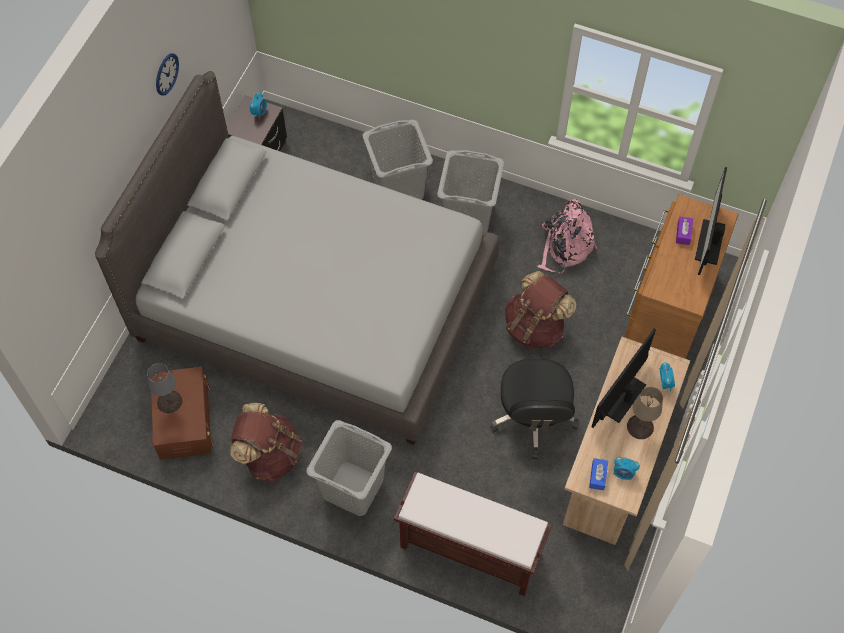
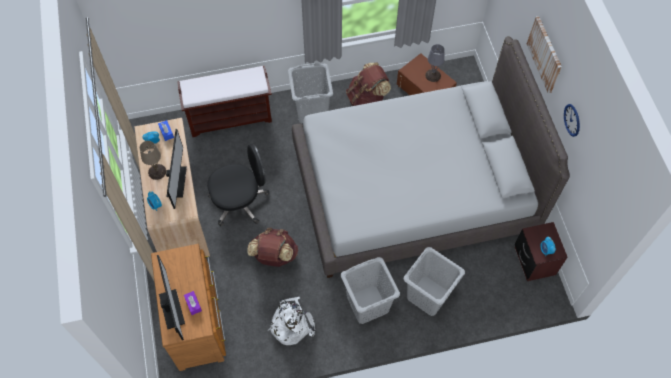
camera: 145 degrees right, 0 degrees up
black office chair [490,359,579,459] -> black office chair turned 105 degrees clockwise [207,144,269,226]
pink backpack [537,199,597,273] -> white backpack [267,297,315,345]
none -> picture [527,16,562,93]

